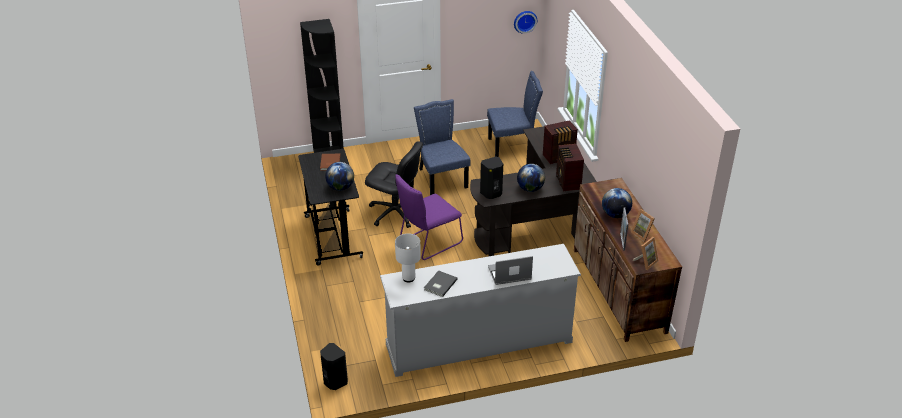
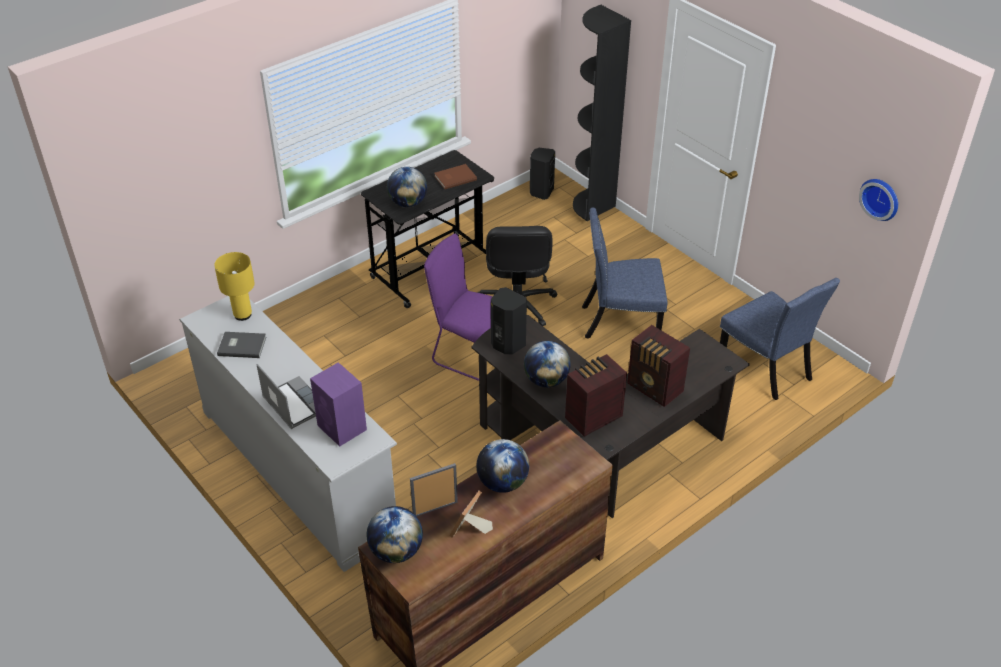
camera: 65 degrees right, 5 degrees up
black speaker [320,343,348,390] -> black speaker moved to [530,148,555,200]
white table lamp [395,233,421,282] -> yellow table lamp [214,252,254,321]
blue chair [414,99,471,195] -> blue chair turned 135 degrees counterclockwise [582,208,667,339]
picture frame [633,237,659,270] -> globe [367,506,423,563]
none -> purple speaker [310,362,367,447]

